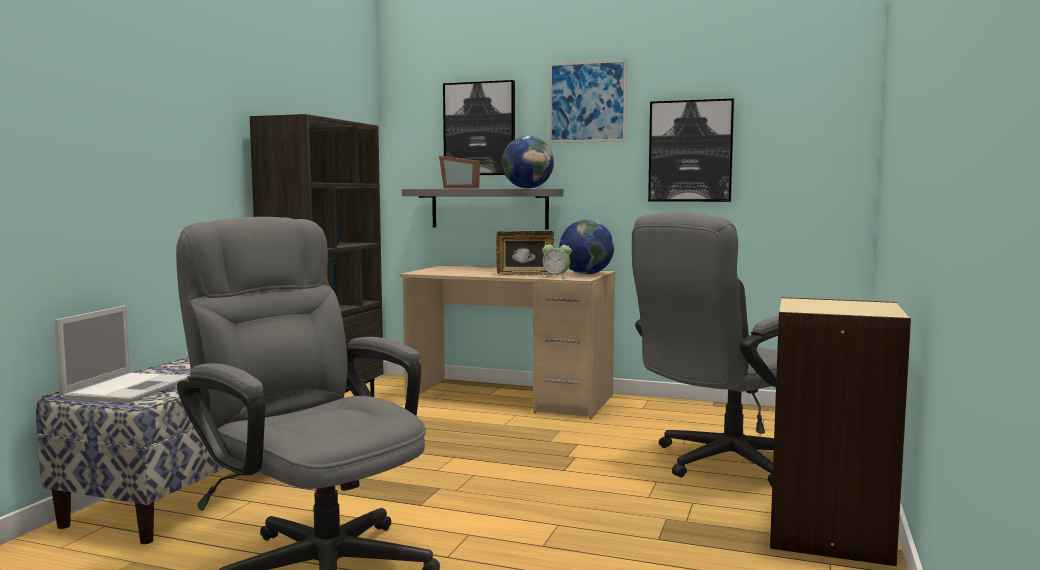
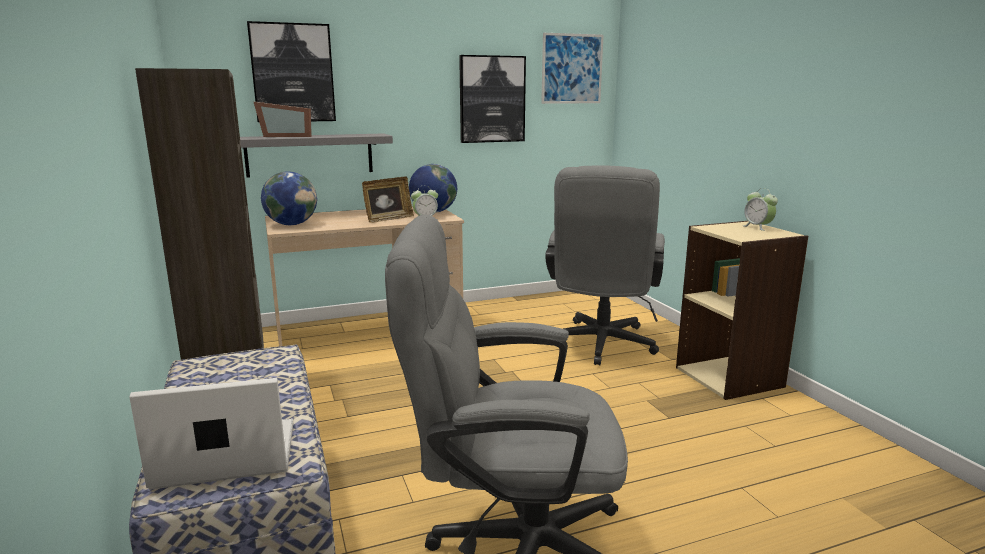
camera: 40 degrees left, 10 degrees up
laptop [54,305,190,403] -> laptop turned 75 degrees counterclockwise [129,378,293,490]
globe [502,136,554,188] -> globe moved to [261,171,317,225]
picture [549,59,627,143] -> picture moved to [541,33,604,104]
none -> alarm clock [744,188,778,231]

